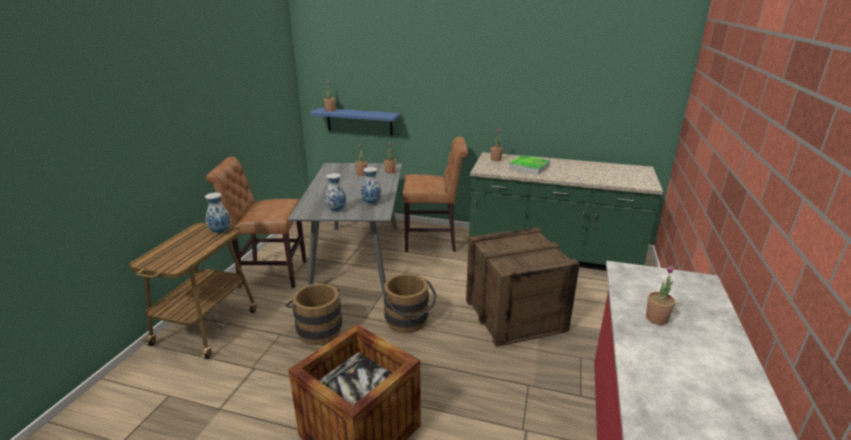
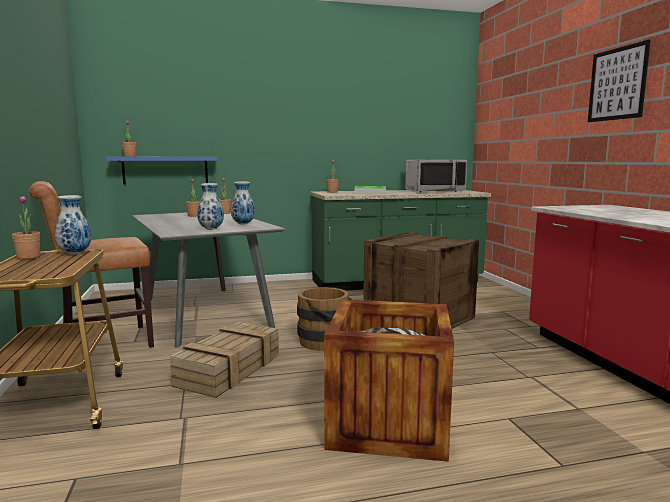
camera: 30 degrees left, 15 degrees down
brown bucket [285,283,342,346] -> crate [170,322,279,398]
brown chair [403,137,468,252] -> none
potted plant [646,266,675,325] -> potted plant moved to [12,196,40,259]
none -> grey microwave [405,160,467,192]
none -> picture [588,40,651,122]

